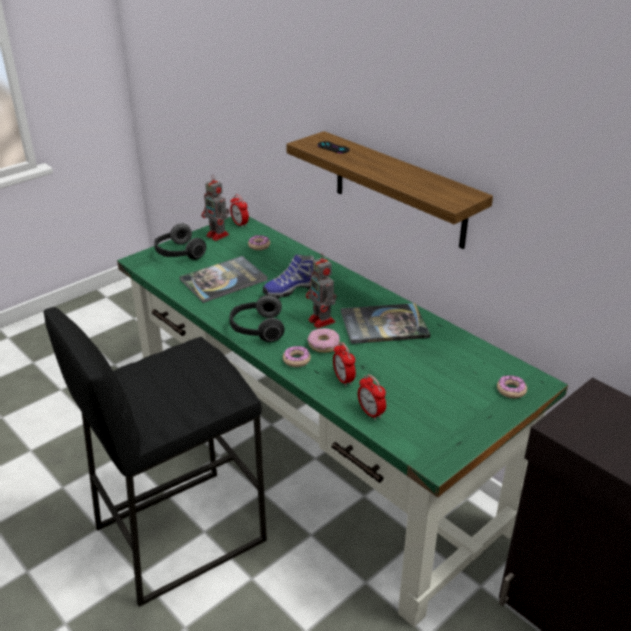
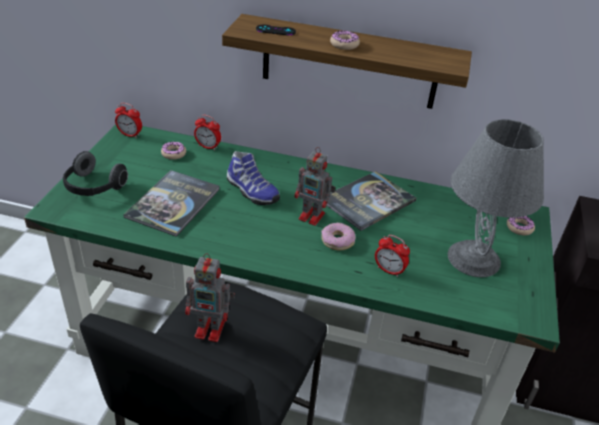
camera: 35 degrees left, 5 degrees up
toy robot [202,175,229,241] -> toy robot moved to [185,253,235,342]
headphones [230,295,285,342] -> none
shoe [263,254,314,298] -> shoe turned 75 degrees counterclockwise [227,151,280,205]
donut [283,346,311,367] -> donut moved to [330,30,360,50]
alarm clock [358,374,386,420] -> alarm clock moved to [194,115,221,151]
none -> grey table lamp [448,119,544,277]

